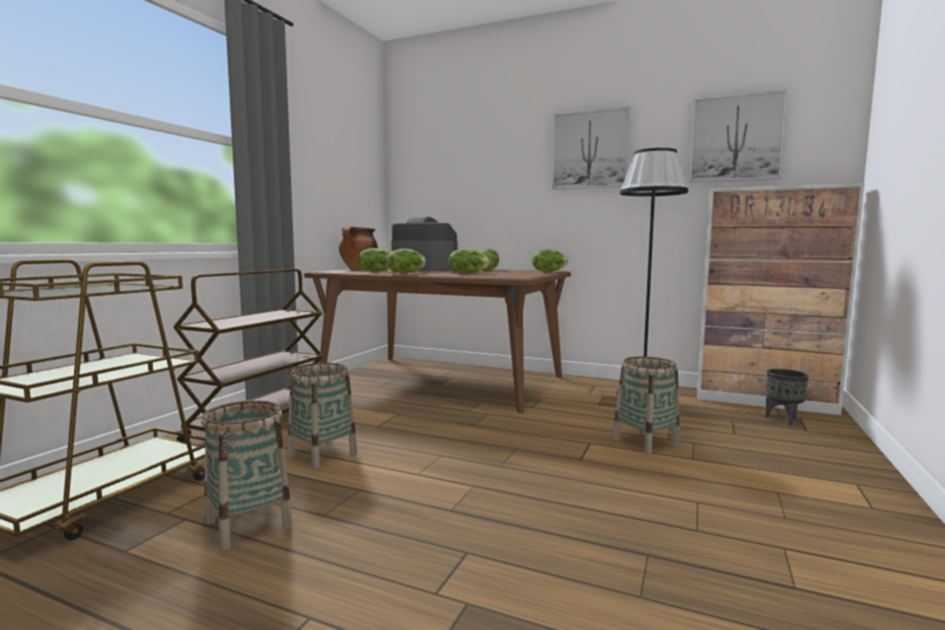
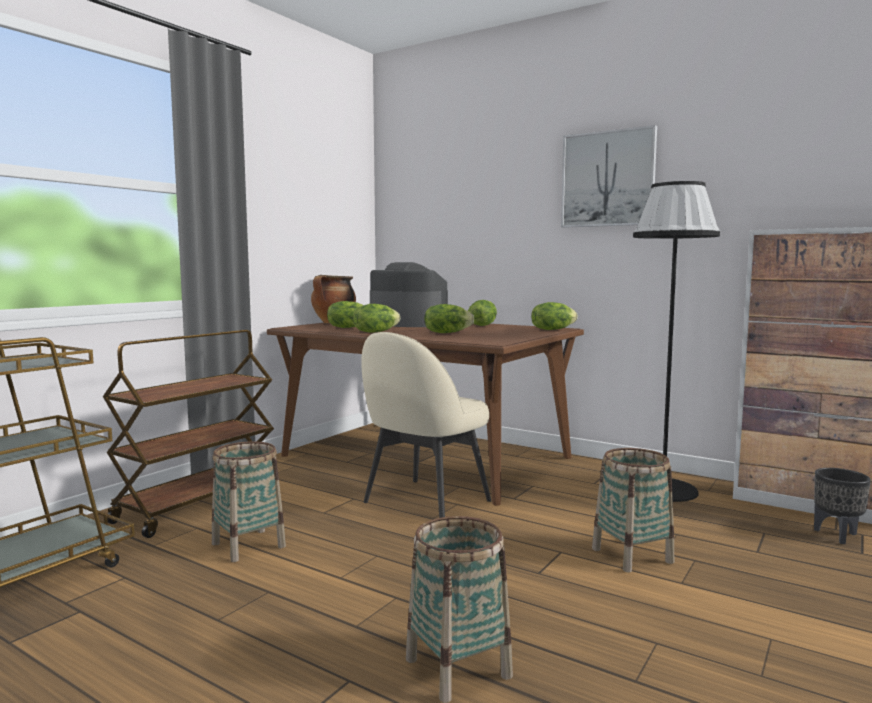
camera: 10 degrees right, 0 degrees up
basket [201,401,293,550] -> basket moved to [406,516,513,703]
picture [689,89,788,182] -> none
none -> beige chair [361,332,491,518]

